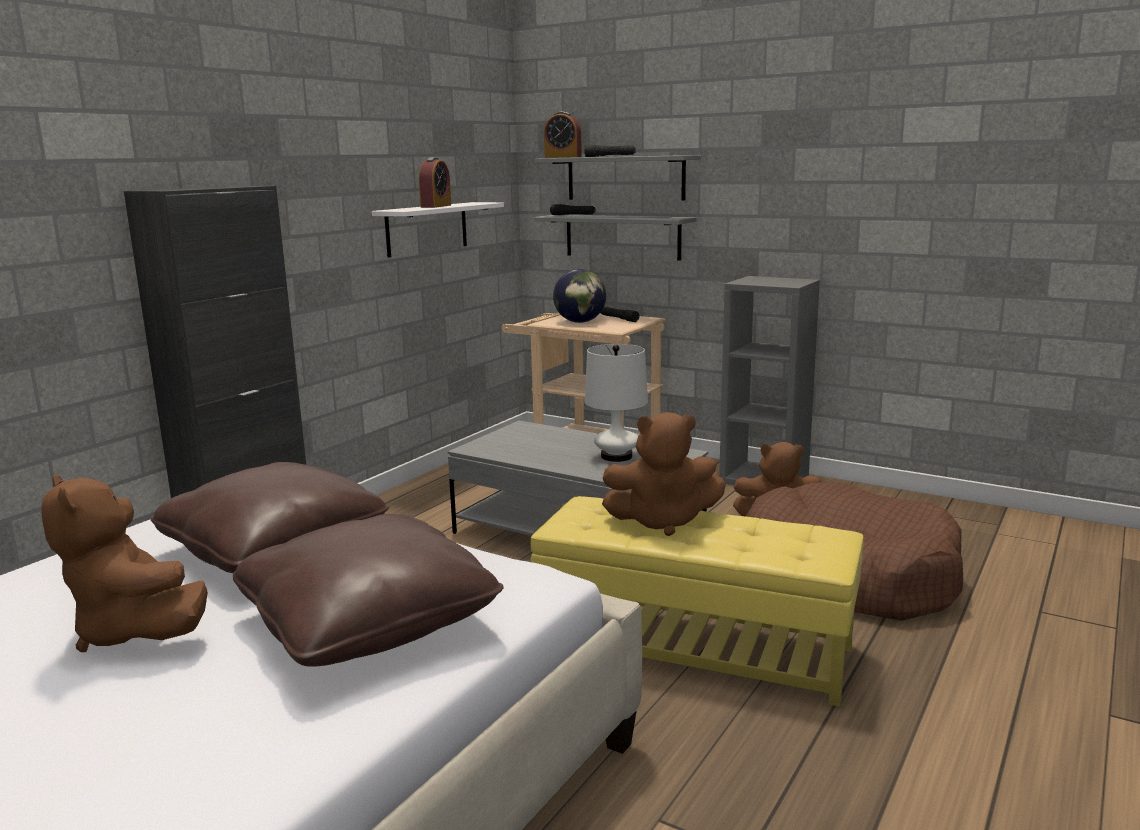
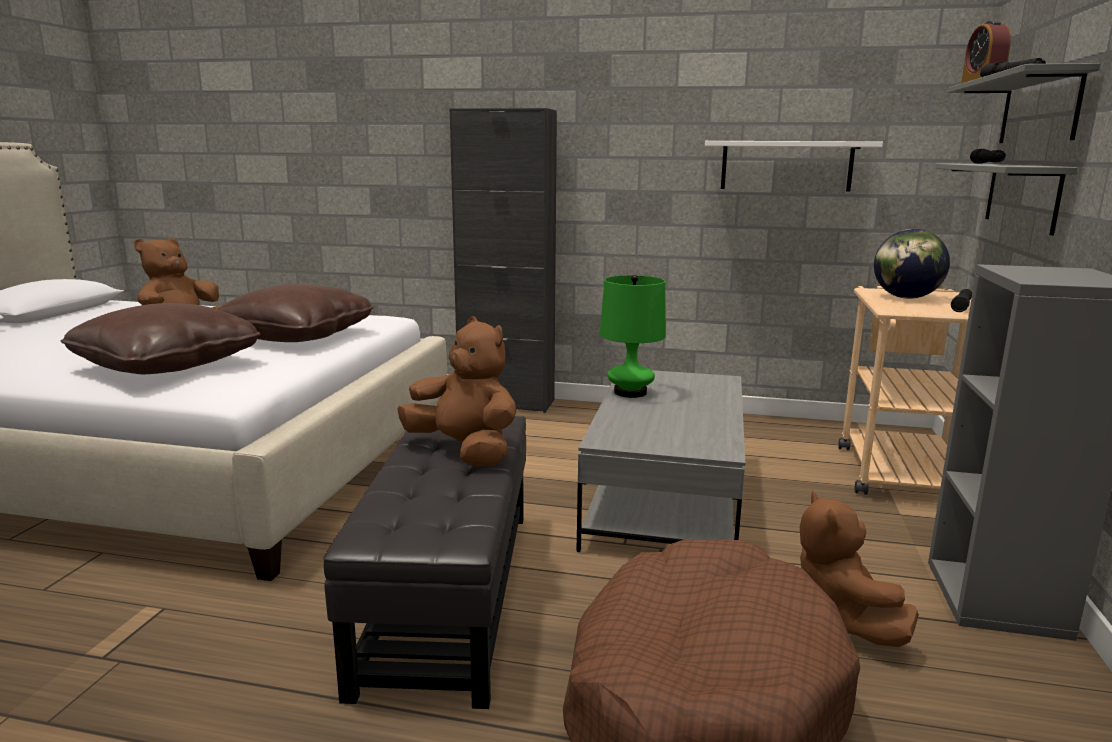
camera: 70 degrees right, 0 degrees up
alarm clock [419,157,451,208] -> none
yellow ottoman [531,496,864,707] -> black ottoman [323,416,526,709]
white table lamp [585,344,648,462] -> none
brown plush toy [602,412,726,536] -> brown plush toy turned 150 degrees clockwise [398,316,516,467]
none -> green table lamp [600,275,666,398]

